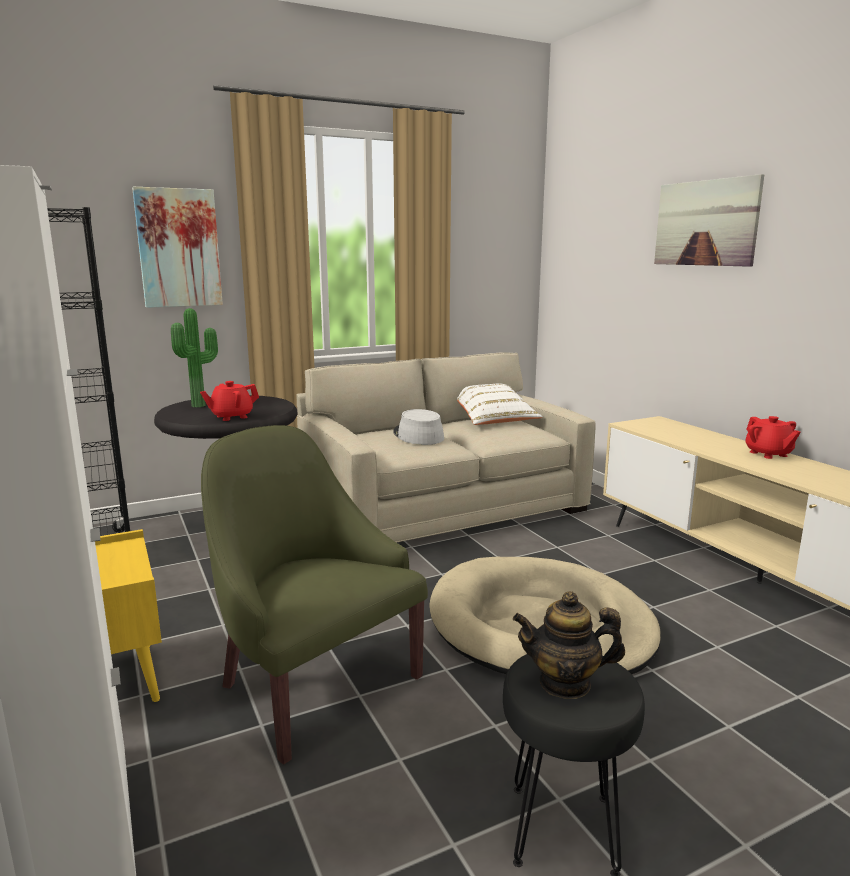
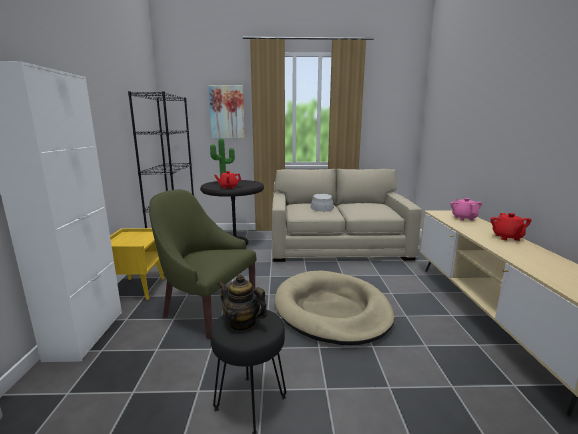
camera: 25 degrees right, 0 degrees up
green armchair [201,425,428,765] -> green armchair turned 45 degrees counterclockwise [149,189,257,339]
white pillow [457,383,543,425] -> none
picture [654,174,764,267] -> none
none -> pink teapot [450,198,482,221]

